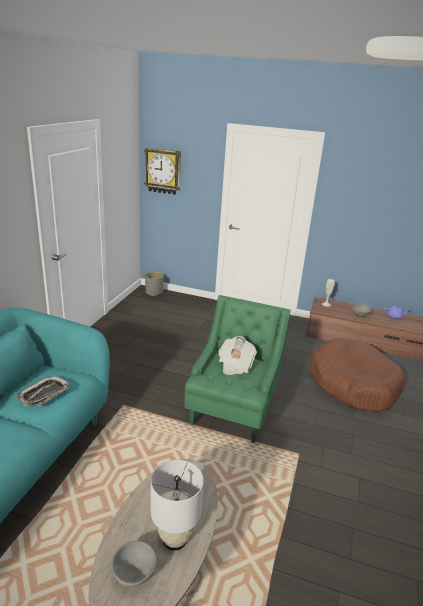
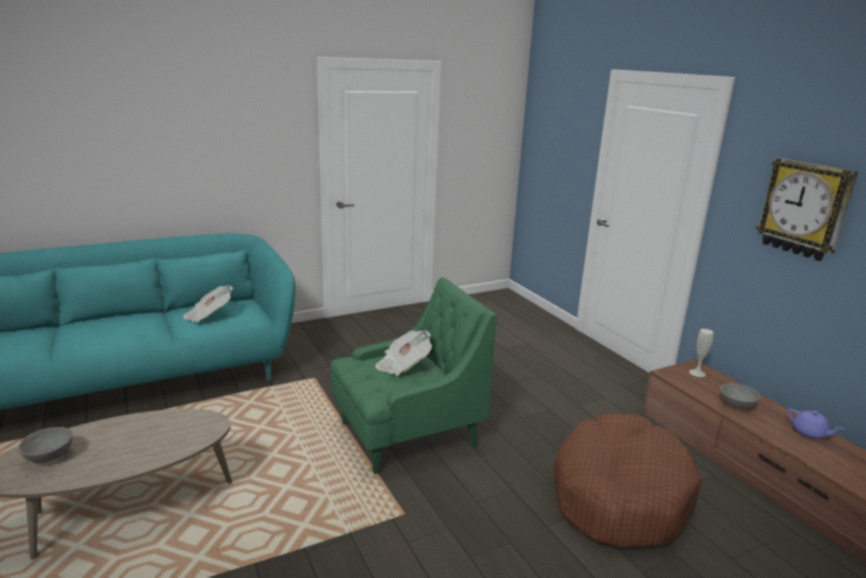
camera: 45 degrees right, 5 degrees down
tray [17,376,70,406] -> newspaper [183,286,233,323]
wall clock [144,147,181,195] -> wall clock moved to [756,158,858,261]
grey planter [145,272,164,296] -> none
white table lamp [151,460,204,550] -> none

